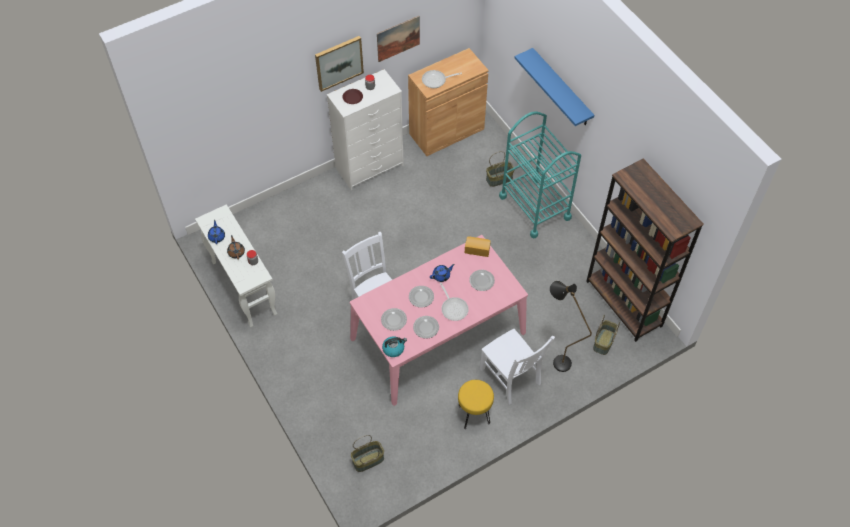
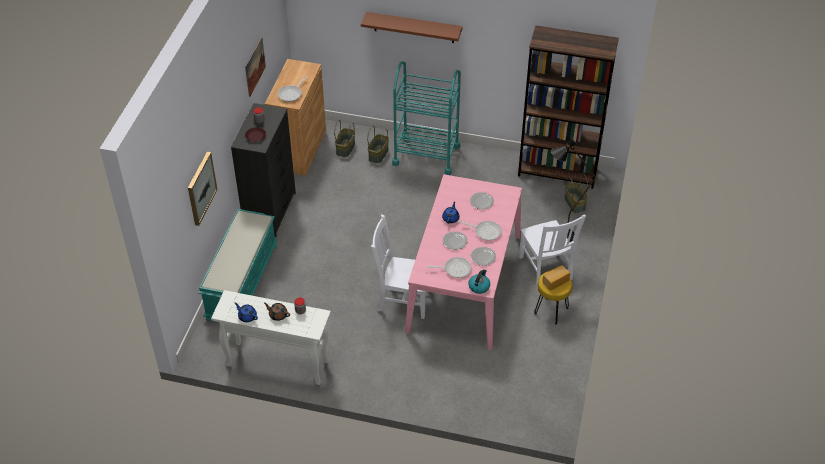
camera: 45 degrees left, 10 degrees down
picture [315,36,364,92] -> picture moved to [188,152,218,226]
white dresser [327,69,404,190] -> black dresser [231,103,296,237]
basket [351,435,384,472] -> basket moved to [334,120,355,157]
plate [381,308,407,331] -> frying pan [426,257,472,278]
bread [465,237,491,257] -> bread moved to [543,265,570,291]
white chair [480,329,555,405] -> white chair turned 60 degrees clockwise [518,215,586,290]
blue shelf [515,48,594,126] -> brown shelf [361,12,463,43]
none -> turquoise bench [198,209,278,321]

